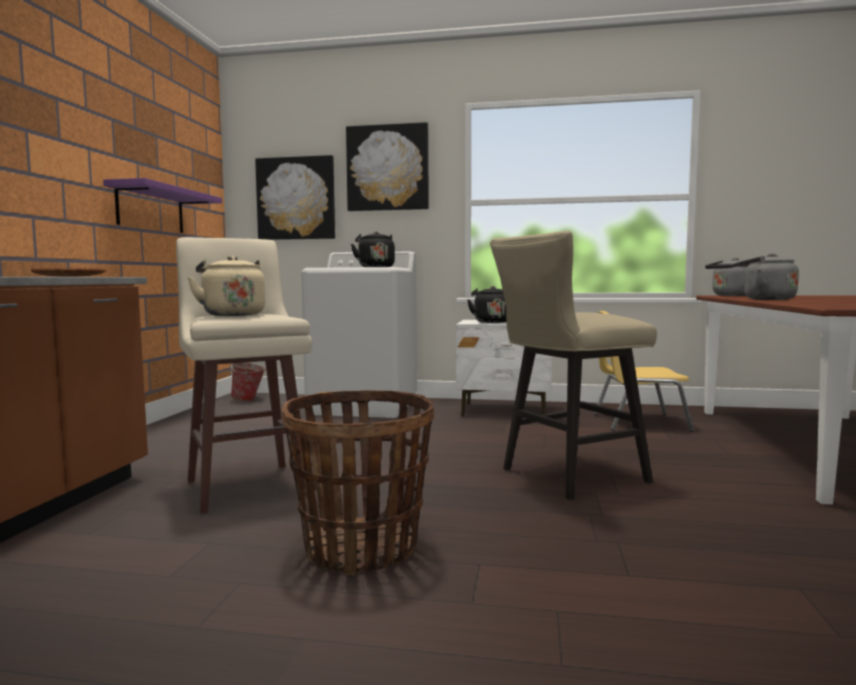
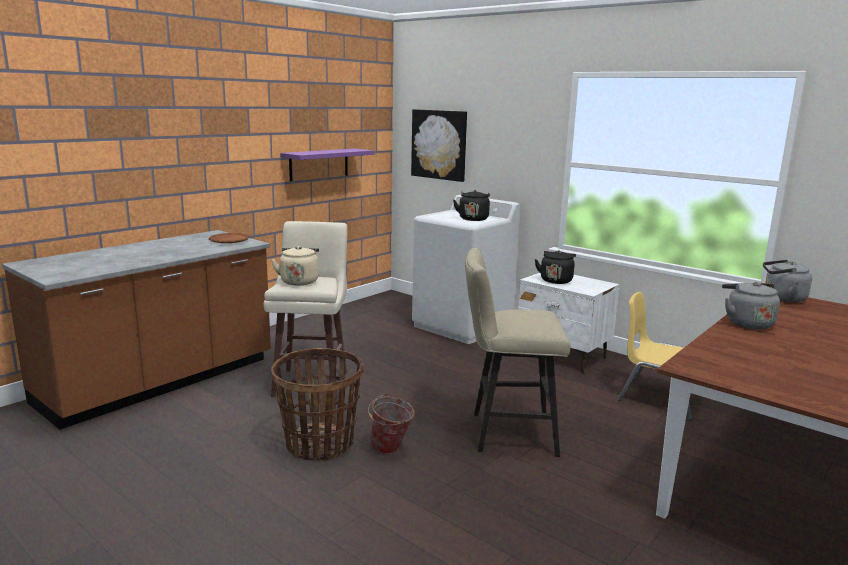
camera: 30 degrees right, 10 degrees up
bucket [229,362,266,401] -> bucket moved to [368,393,415,454]
picture [346,122,429,211] -> none

